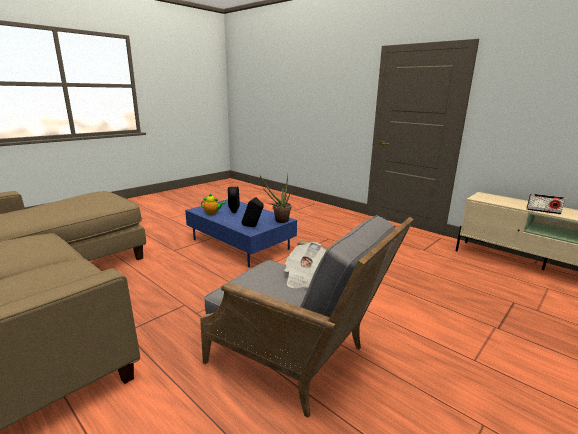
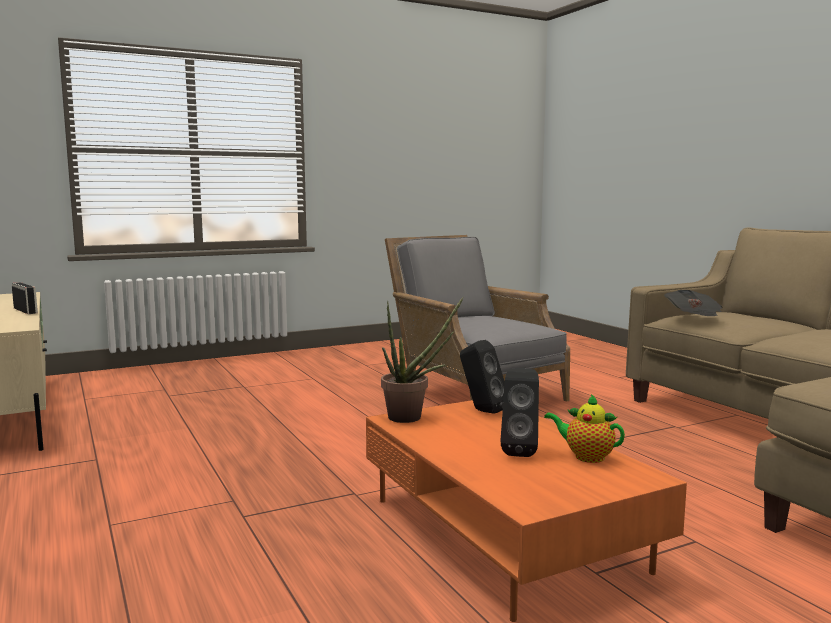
camera: 160 degrees left, 10 degrees down
blue coffee table [185,199,297,267] -> orange coffee table [366,400,687,622]
newspaper [284,242,326,288] -> newspaper moved to [664,290,722,316]

